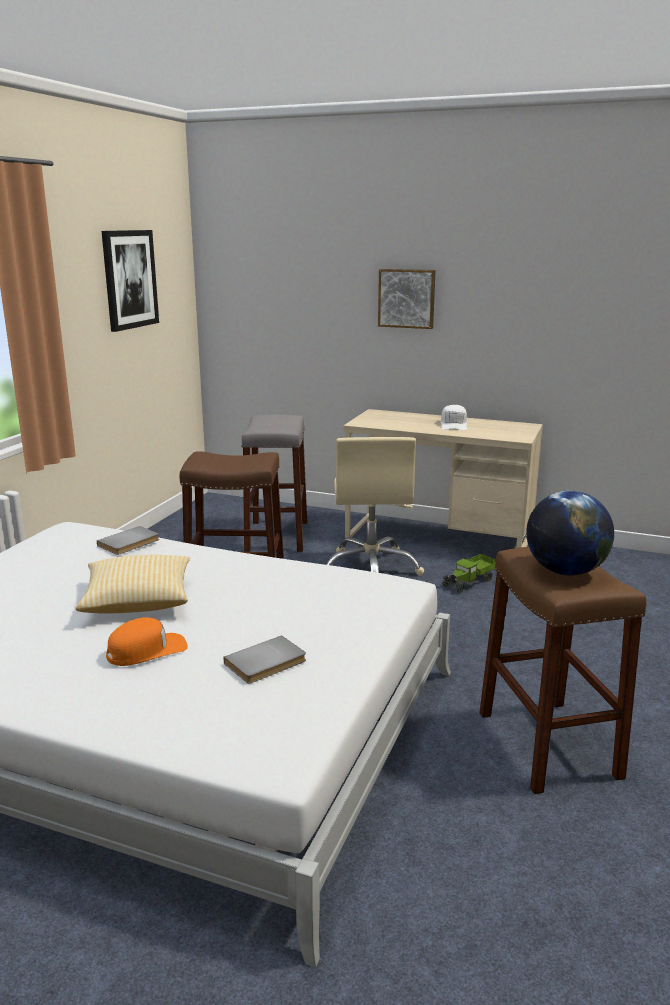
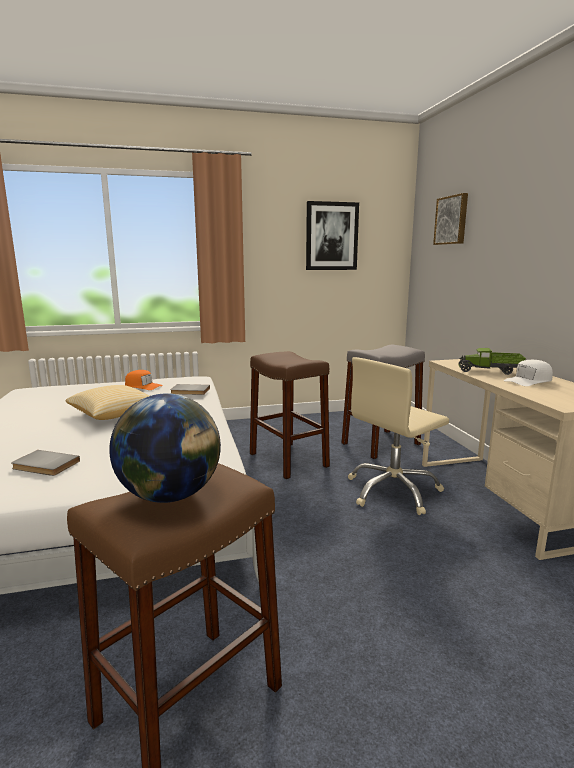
camera: 55 degrees right, 5 degrees down
orange cap [106,617,188,666] -> orange cap moved to [125,370,163,390]
picture [378,269,436,329] -> picture moved to [433,193,468,245]
toy truck [443,554,496,593] -> toy truck moved to [458,348,526,375]

